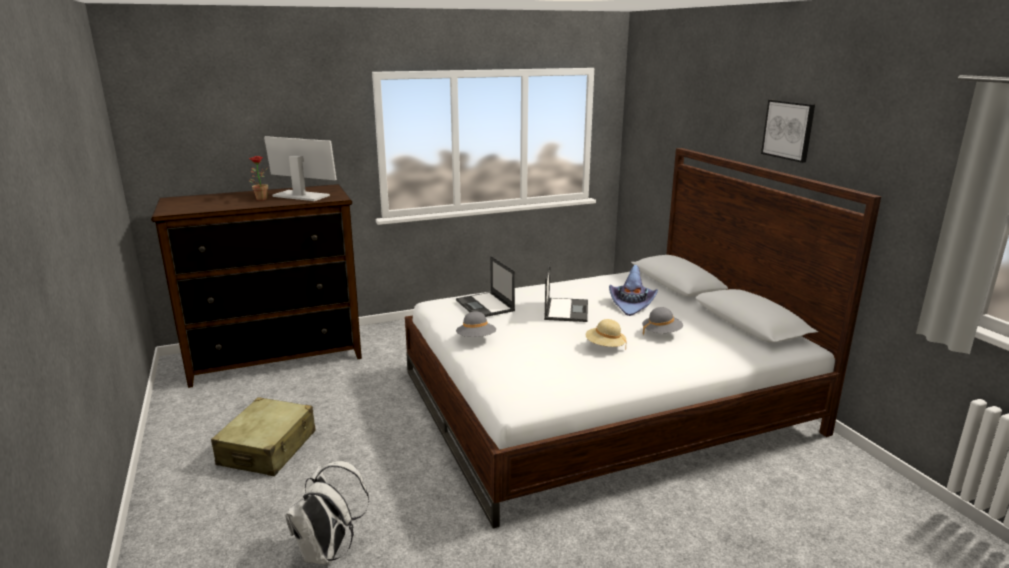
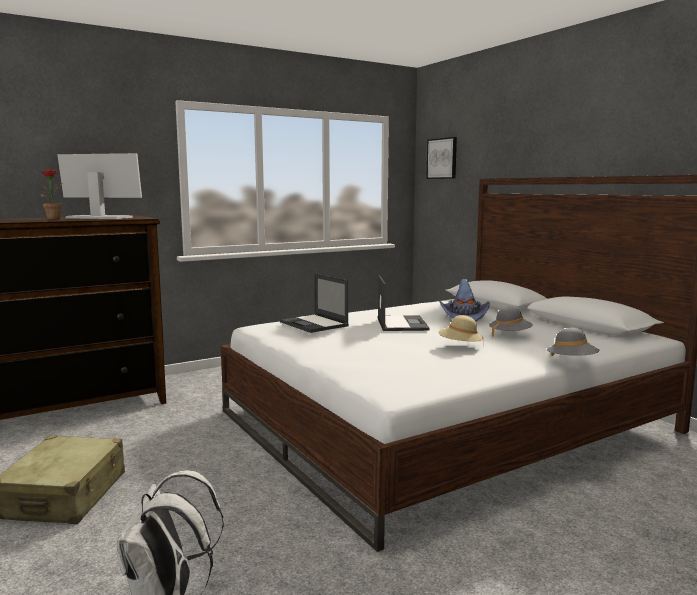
camera: 10 degrees left, 10 degrees down
grey hat [456,312,496,337] -> grey hat moved to [547,328,600,356]
picture [761,100,815,163] -> picture moved to [426,137,457,179]

